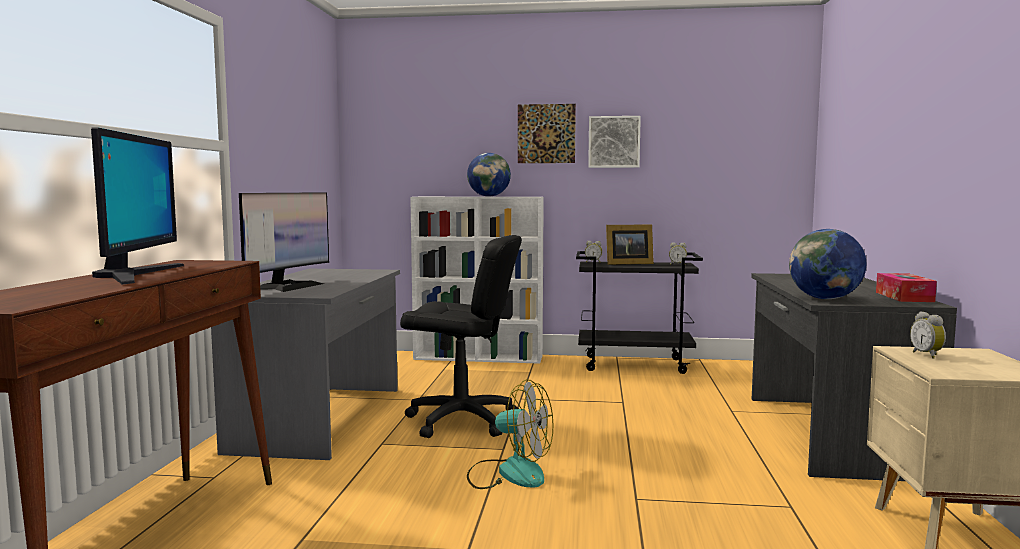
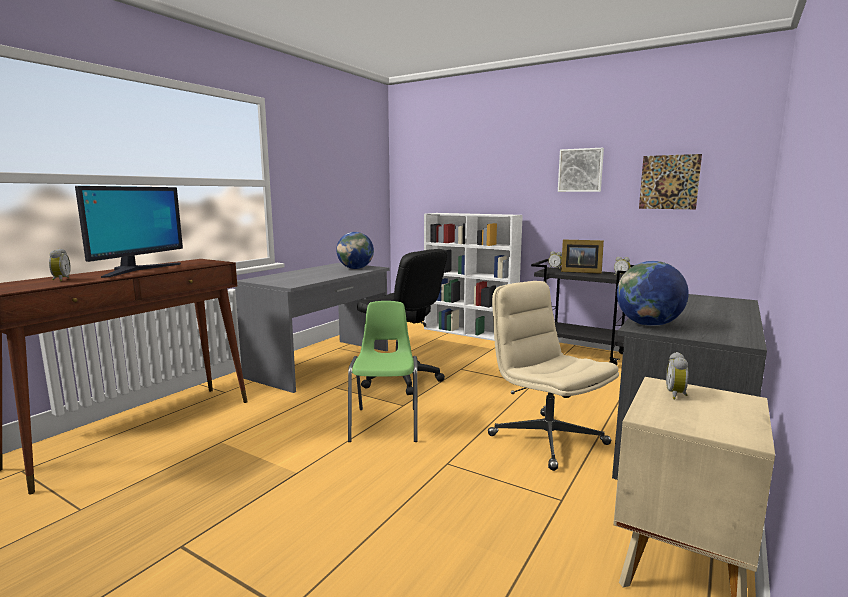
camera: 25 degrees right, 5 degrees up
monitor [239,192,329,292] -> none
globe [467,153,511,197] -> globe moved to [336,232,374,269]
fan [467,379,553,489] -> green chair [348,301,417,442]
picture [518,104,576,163] -> picture moved to [639,154,702,209]
tissue box [876,273,937,302] -> none
none -> alarm clock [49,249,71,281]
none -> beige office chair [488,281,619,471]

